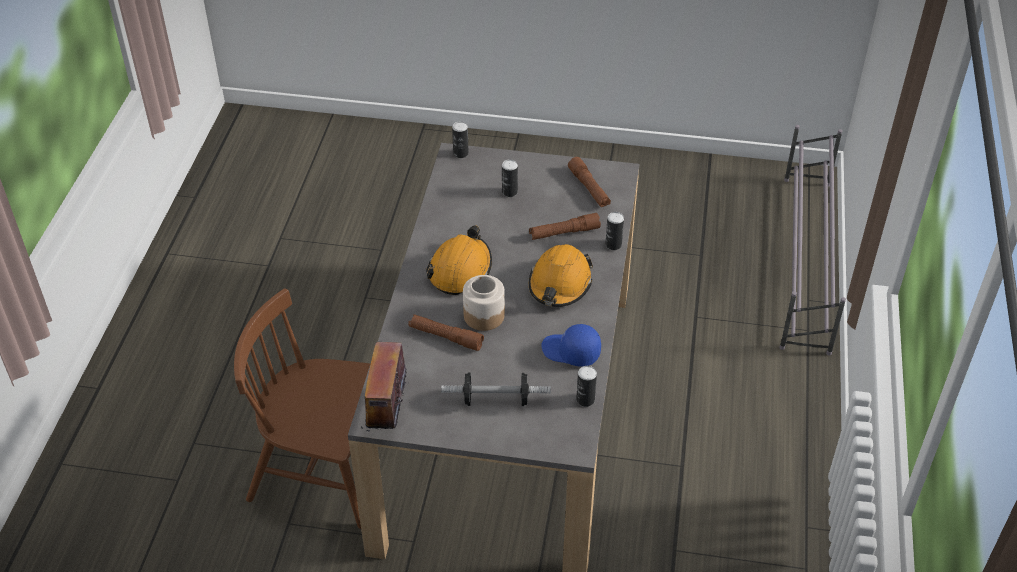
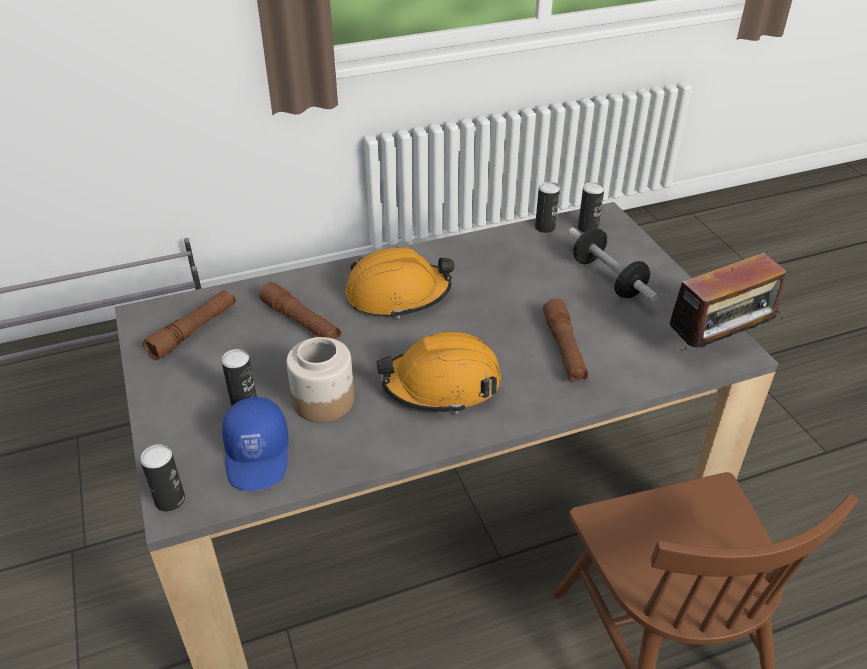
camera: 120 degrees left, 5 degrees down
jar [463,275,505,331] -> jar moved to [286,337,354,422]
blue cap [541,324,601,367] -> blue cap moved to [222,397,288,491]
can [605,212,624,250] -> can moved to [578,182,604,232]

